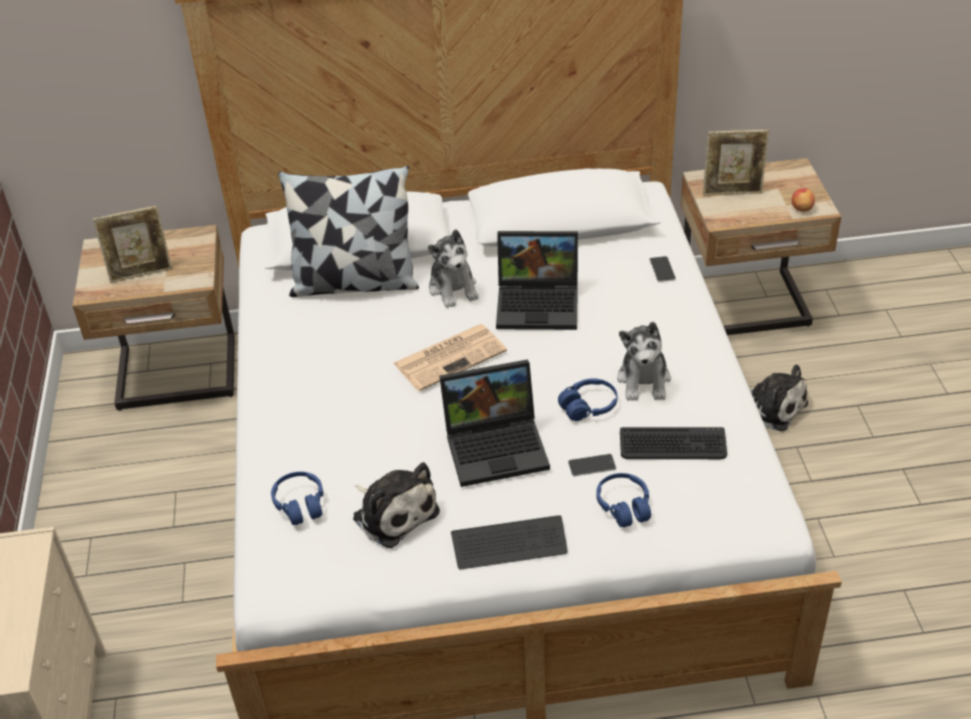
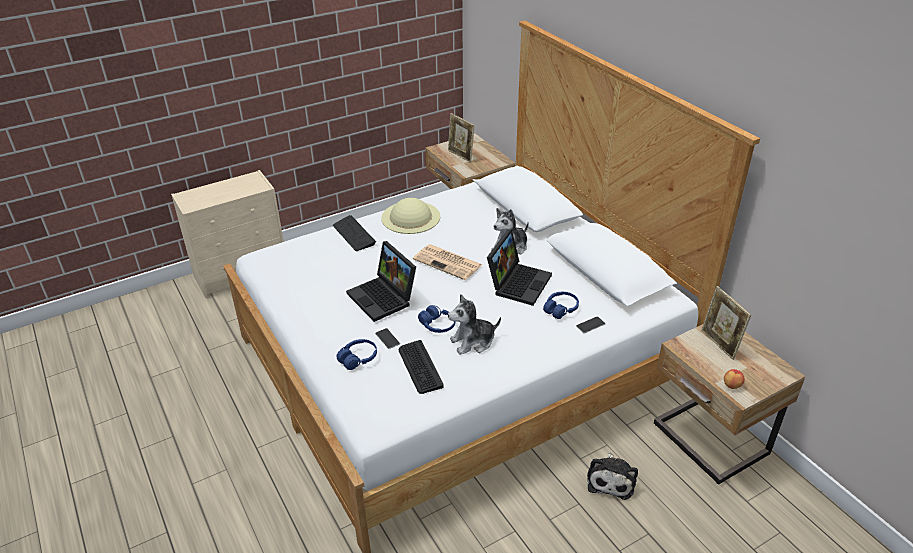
camera: 65 degrees right, 5 degrees down
blue headphones [271,472,323,525] -> blue headphones moved to [543,292,579,319]
pillow [278,166,419,297] -> none
plush toy [353,462,440,549] -> none
keyboard [451,515,568,570] -> keyboard moved to [333,215,376,251]
laptop [496,231,578,330] -> laptop turned 135 degrees counterclockwise [487,229,552,306]
none -> beige hat [381,198,440,234]

